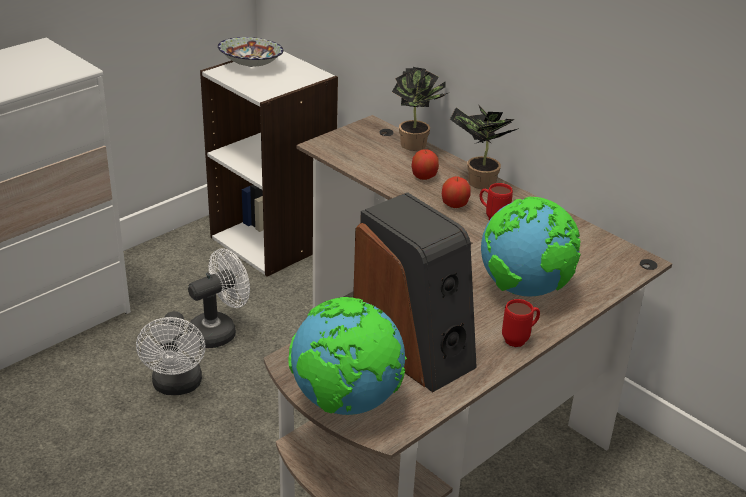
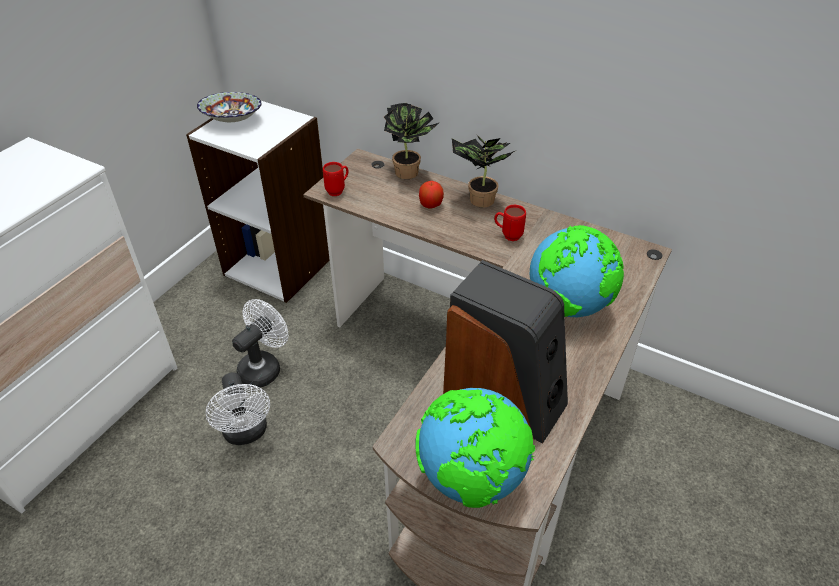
camera: 15 degrees left, 10 degrees up
apple [442,176,471,208] -> none
red mug [502,299,540,347] -> red mug moved to [323,162,349,196]

